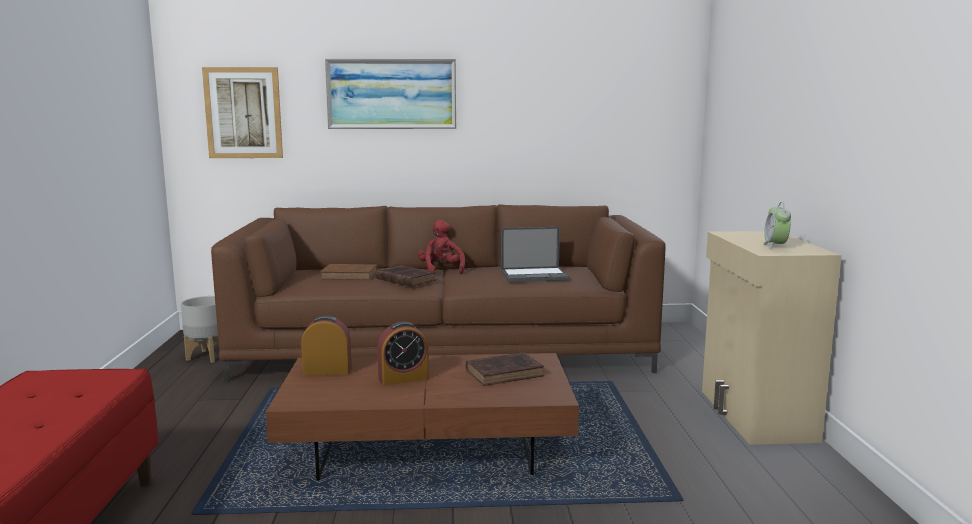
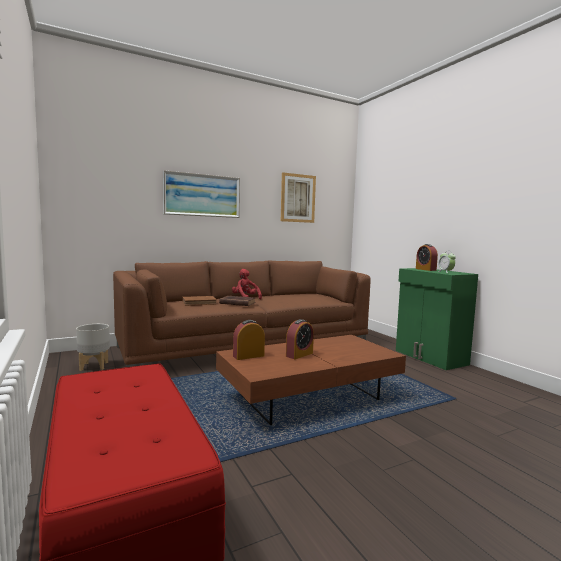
camera: 25 degrees left, 5 degrees down
picture [202,67,283,158] -> picture moved to [281,172,316,223]
brown book [466,352,544,386] -> none
laptop [501,227,570,282] -> none
beige cabinet [702,231,842,445] -> green cabinet [396,268,478,370]
none -> alarm clock [416,244,438,271]

